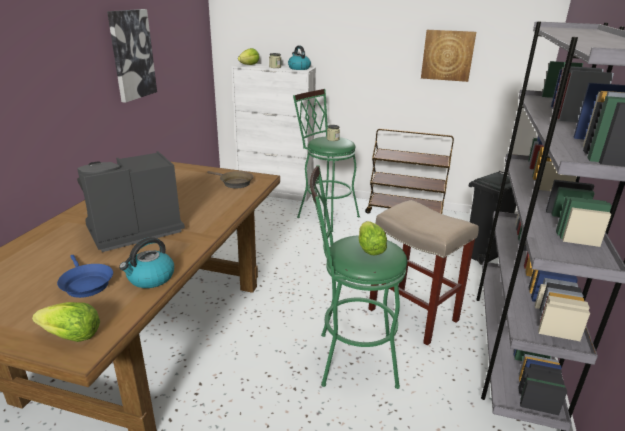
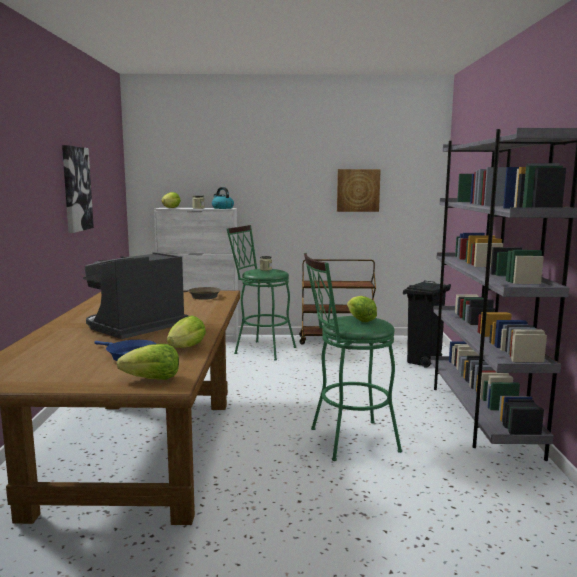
camera: 15 degrees left, 15 degrees down
kettle [119,237,174,288] -> lettuce [167,315,206,348]
beige stool [368,200,479,346] -> none

